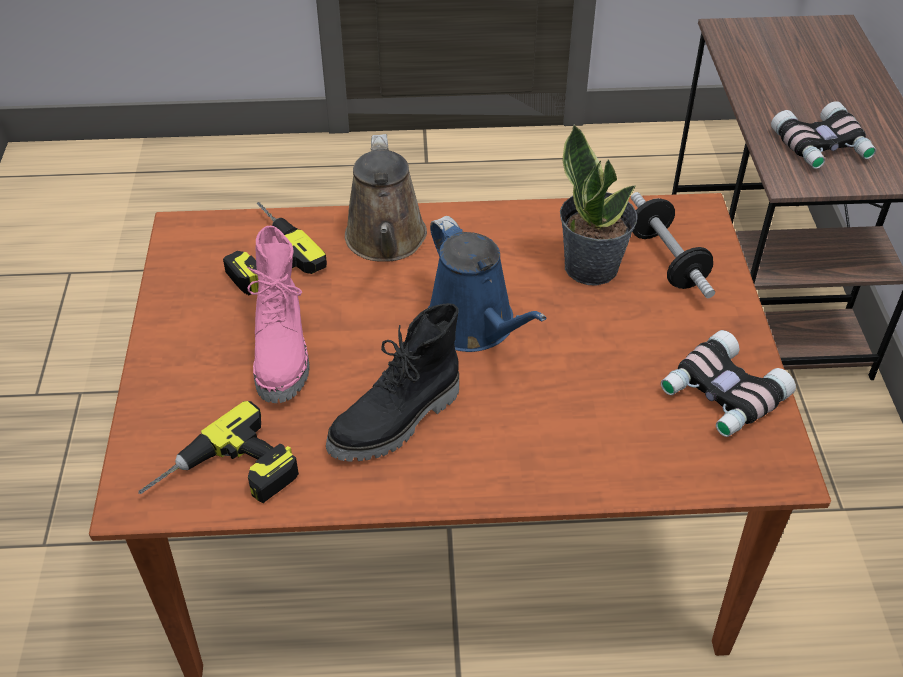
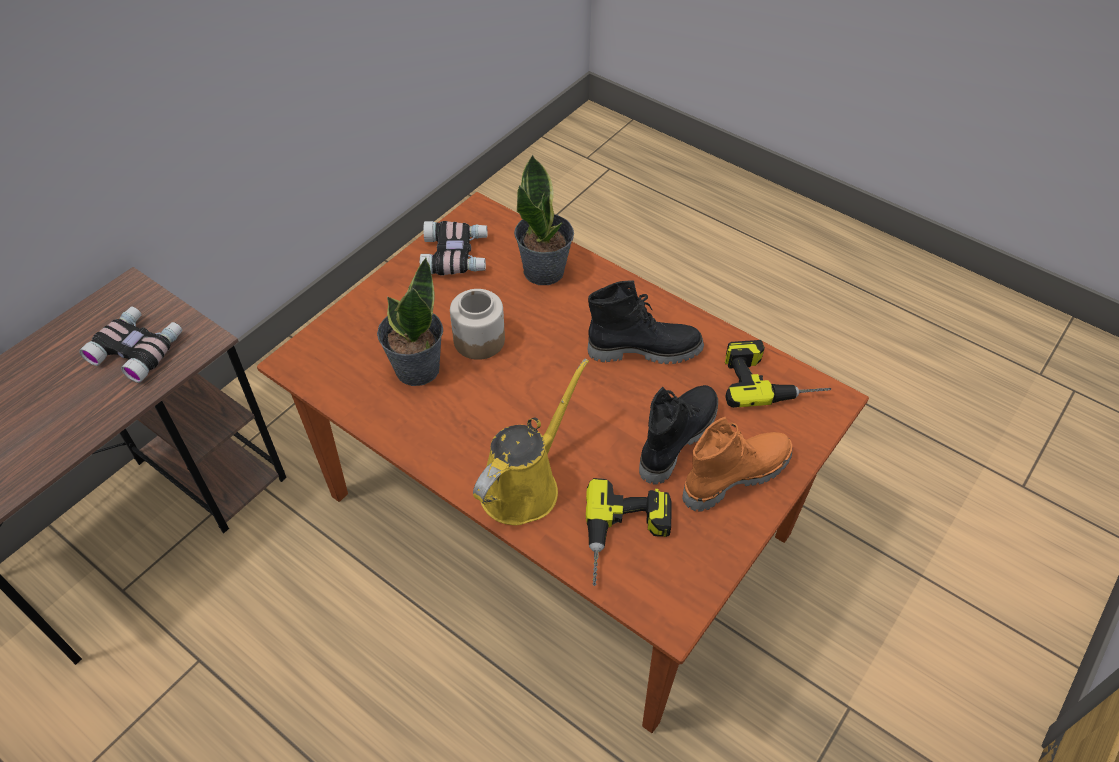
camera: 140 degrees left, 5 degrees up
pink boot [247,226,309,403] -> black boot [639,385,718,485]
brown watering can [345,134,427,262] -> yellow watering can [473,359,589,525]
blue watering can [428,216,547,352] -> none
dumbbell [631,192,715,298] -> none
none -> jar [450,289,505,360]
none -> potted plant [514,154,574,285]
none -> orange boot [682,417,792,512]

